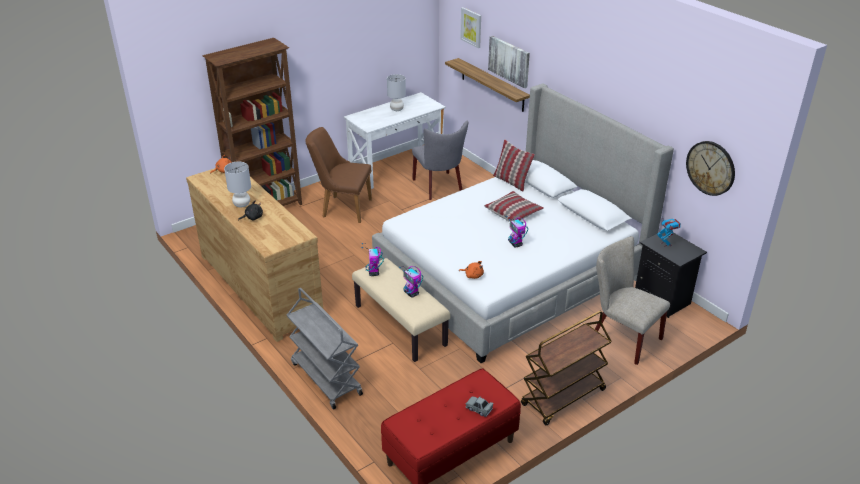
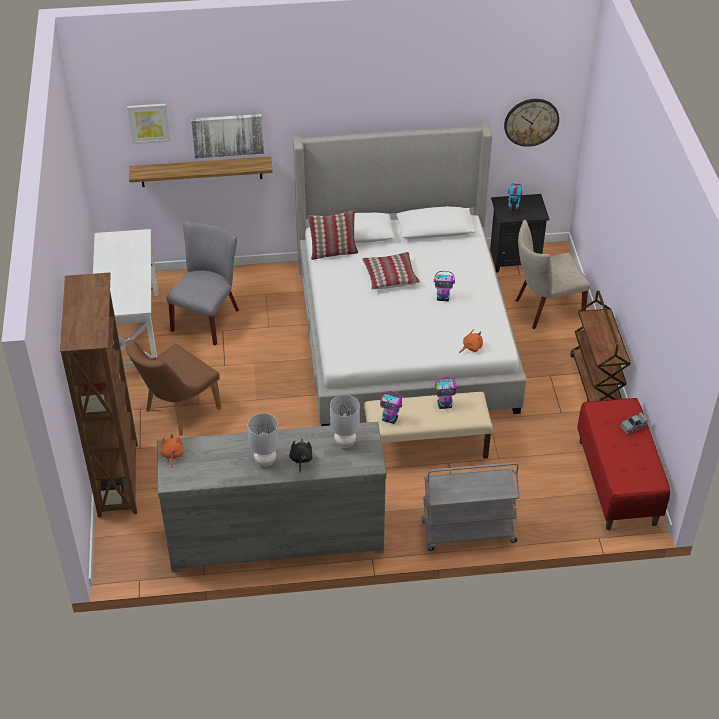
camera: 60 degrees left, 10 degrees up
brown dresser [186,168,323,342] -> grey dresser [157,422,387,572]
grey table lamp [387,74,406,111] -> grey table lamp moved to [330,395,360,448]
grey chair [412,121,468,200] -> grey chair turned 75 degrees counterclockwise [166,221,239,346]

